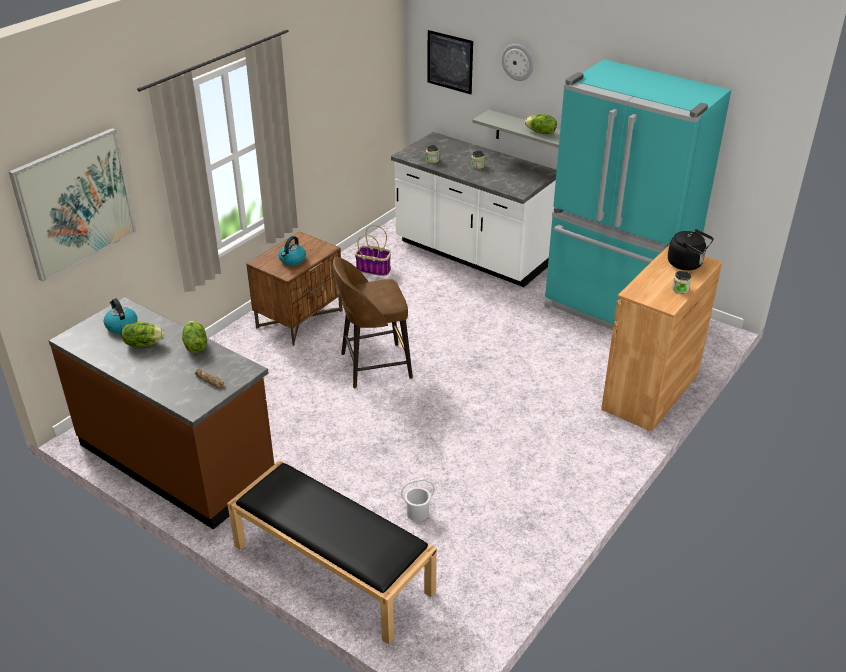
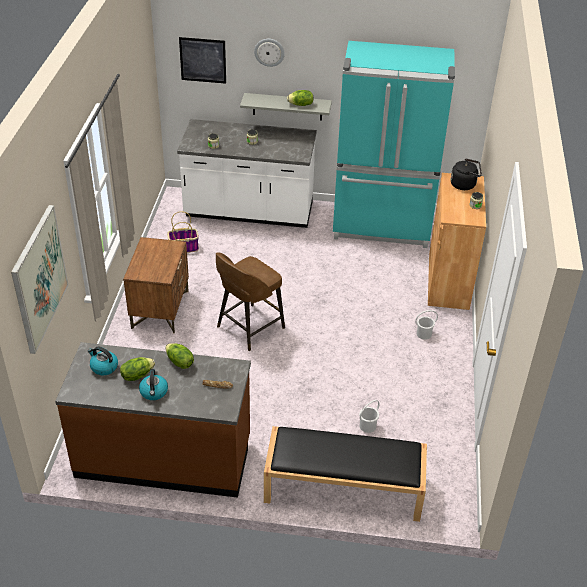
camera: 30 degrees left, 5 degrees up
kettle [279,236,306,266] -> kettle moved to [139,369,168,400]
none -> white bucket [415,310,438,340]

